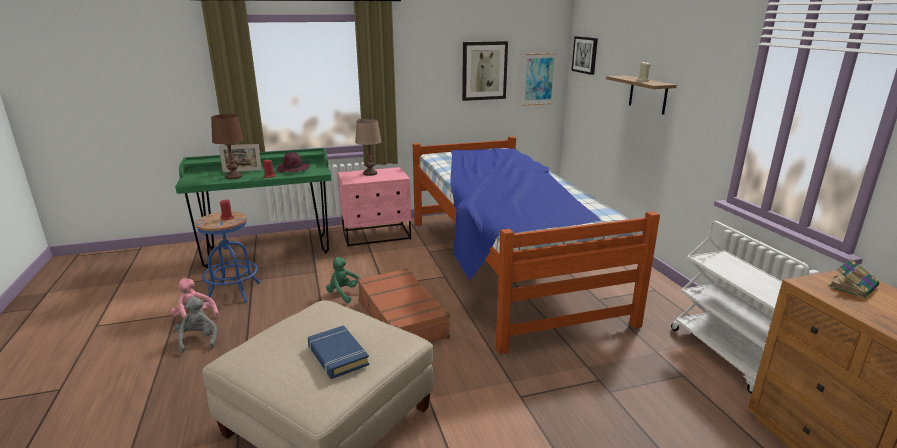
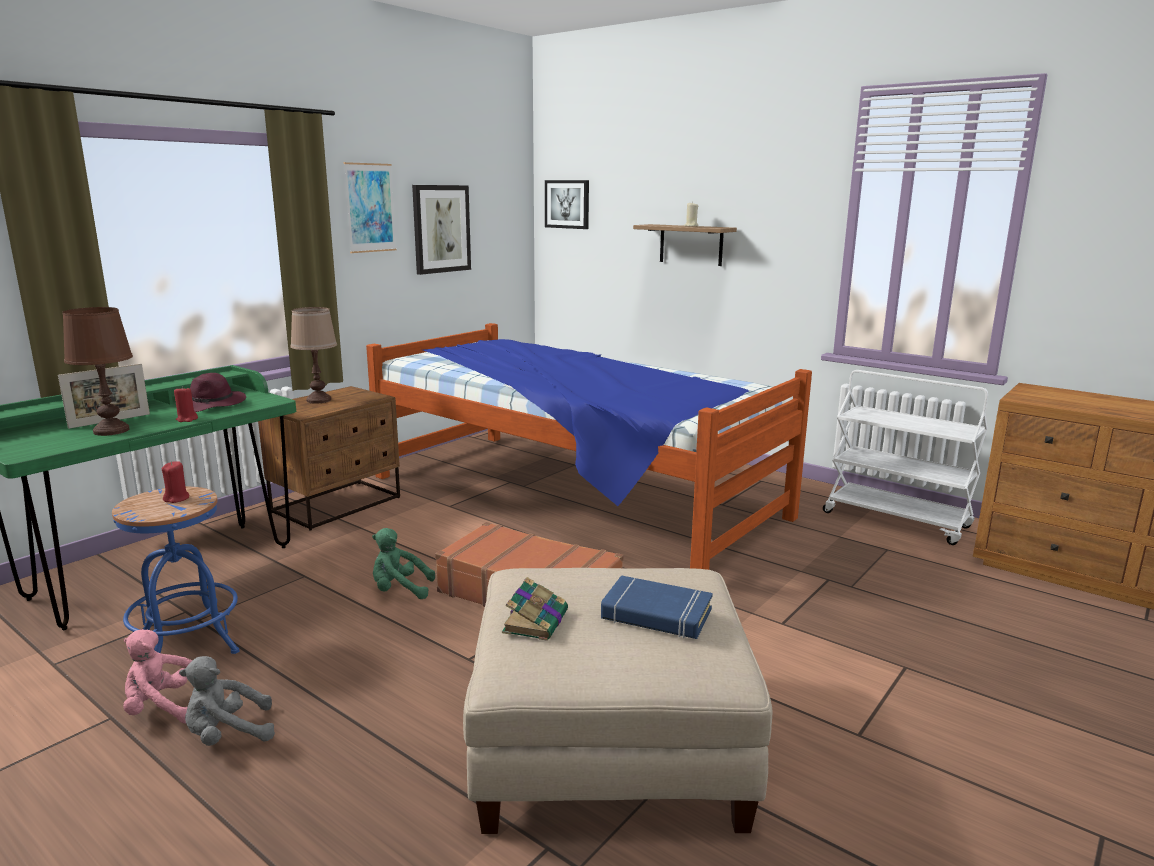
camera: 35 degrees left, 5 degrees down
grey plush toy [175,296,217,353] -> grey plush toy turned 60 degrees counterclockwise [179,656,275,746]
pink nightstand [338,167,411,247] -> brown nightstand [258,386,400,530]
picture [523,53,556,106] -> picture moved to [344,162,396,253]
book [828,259,879,298] -> book moved to [502,577,568,641]

